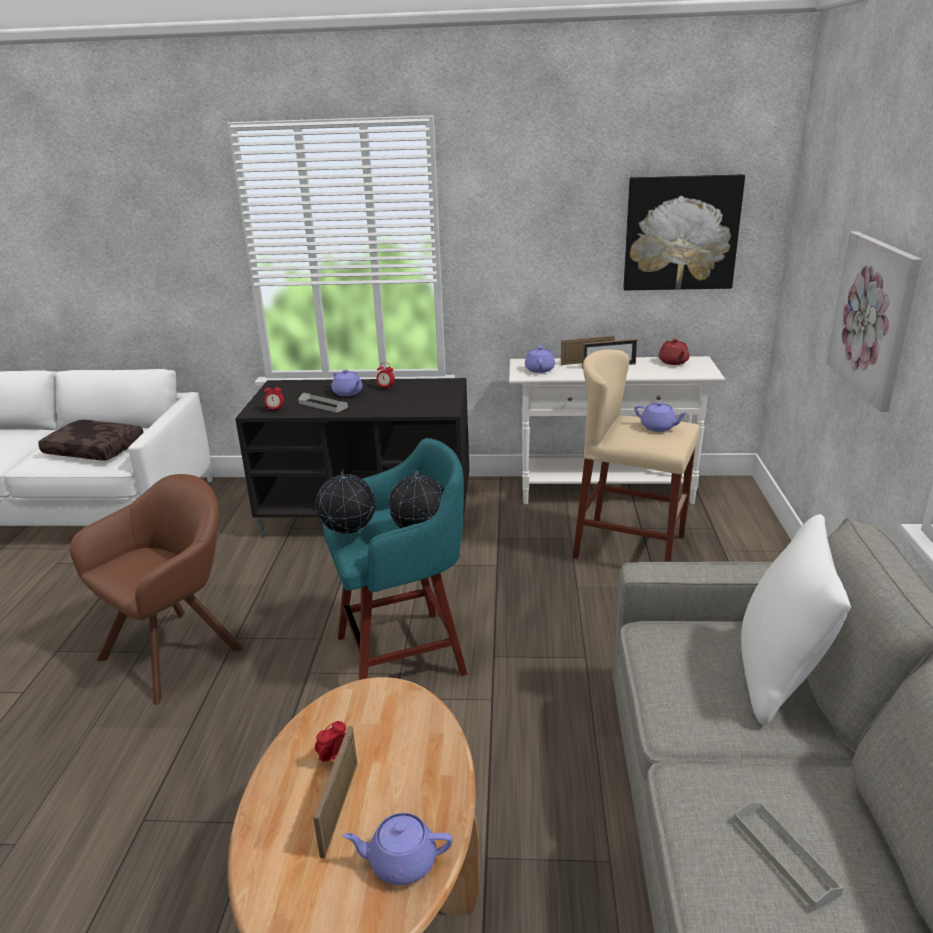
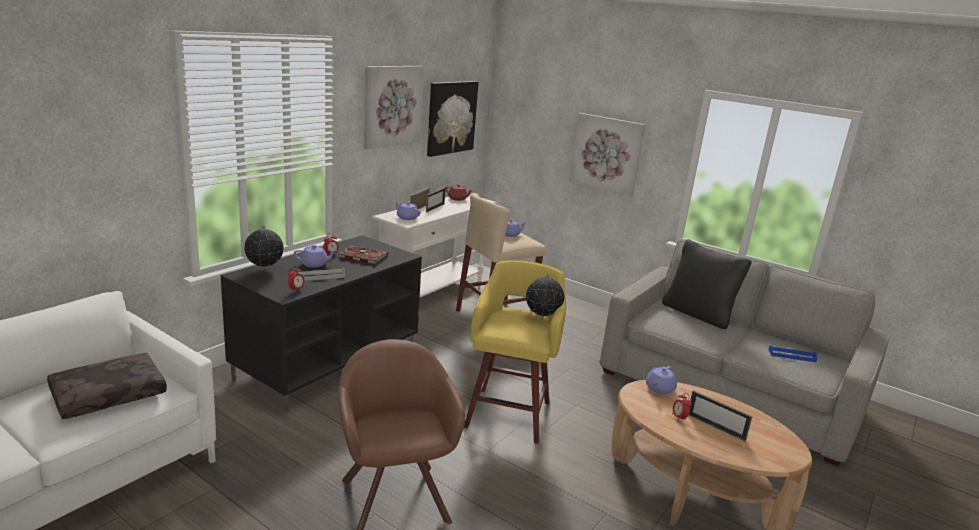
camera: 60 degrees left, 5 degrees down
globe [316,470,376,538] -> globe moved to [244,225,284,271]
turquoise stool [323,438,467,680] -> yellow stool [464,260,566,444]
purple teapot [342,813,453,885] -> purple teapot moved to [646,366,677,394]
grey tray [734,802,844,910] -> blue tray [768,346,818,363]
white pillow [741,514,851,725] -> black pillow [662,239,752,329]
none -> book [338,245,388,265]
none -> picture [364,66,424,149]

